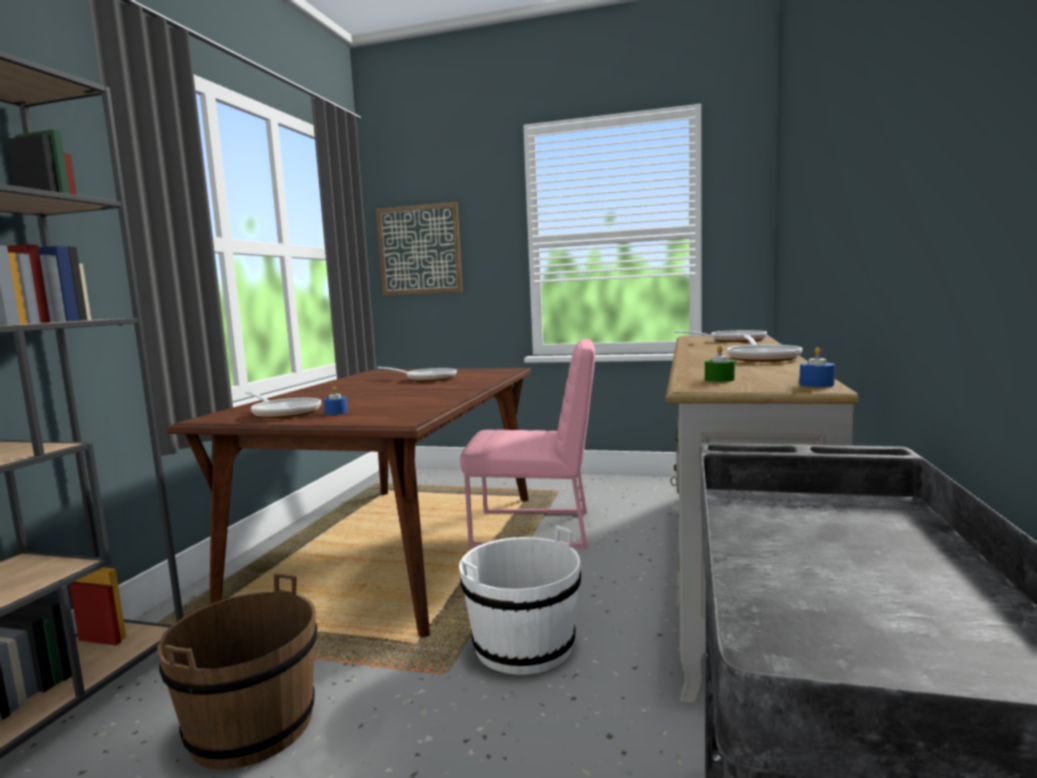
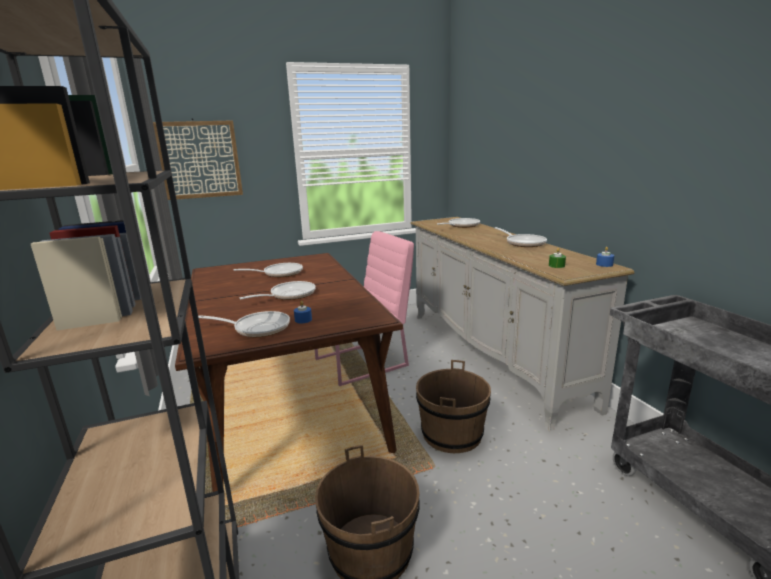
camera: 35 degrees left, 10 degrees up
white bucket [459,525,581,675] -> brown bucket [416,360,491,453]
none -> frying pan [240,281,316,300]

